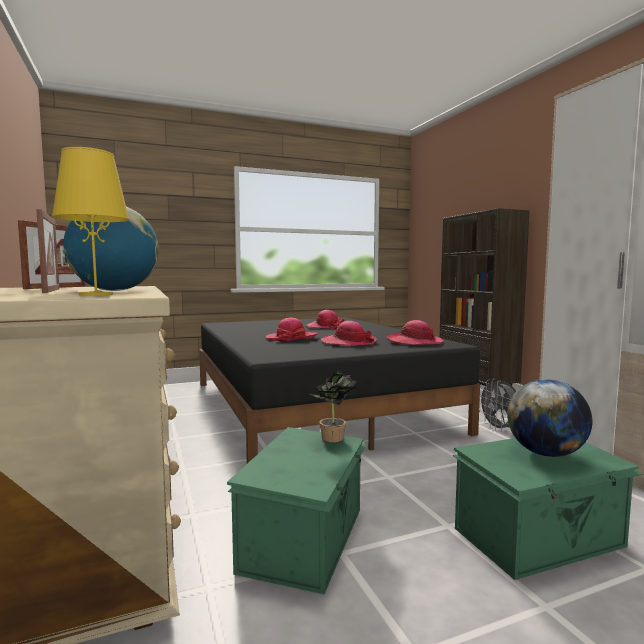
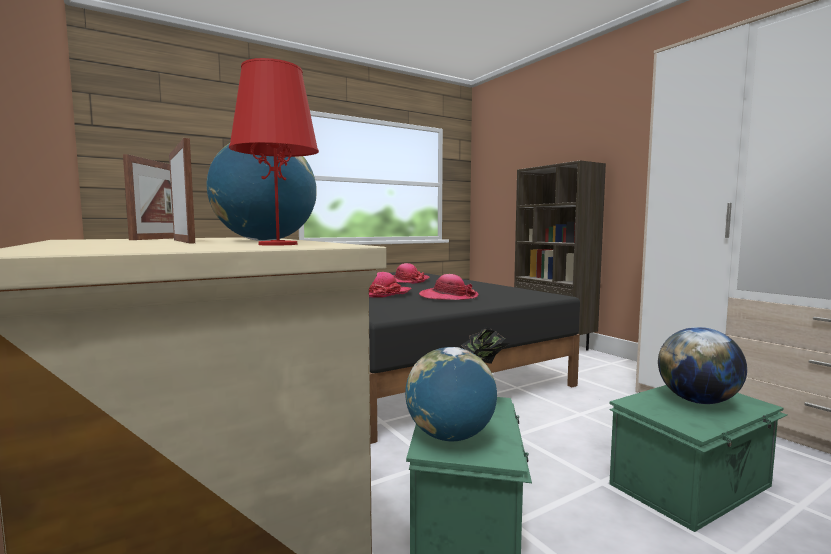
camera: 10 degrees left, 0 degrees up
yellow table lamp [52,147,130,296] -> red table lamp [229,58,319,246]
hat [387,320,444,345] -> none
grey fan [479,379,516,432] -> none
none -> globe [405,347,497,441]

